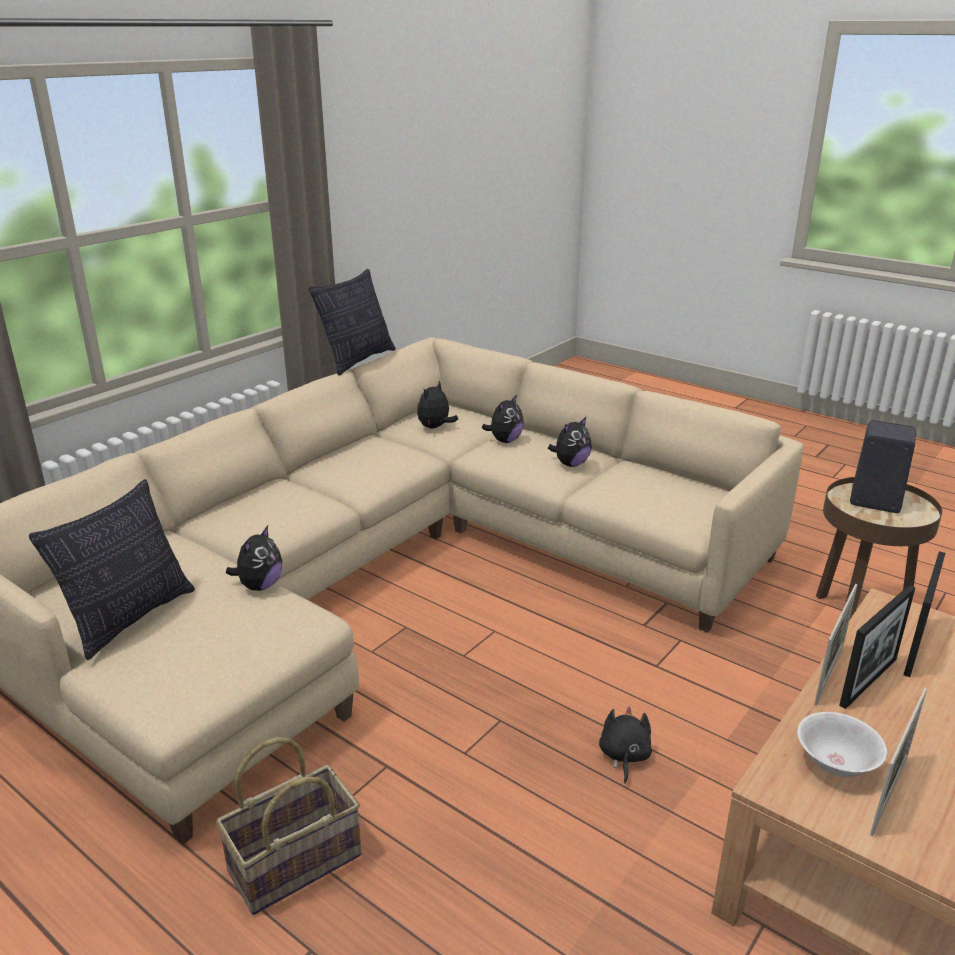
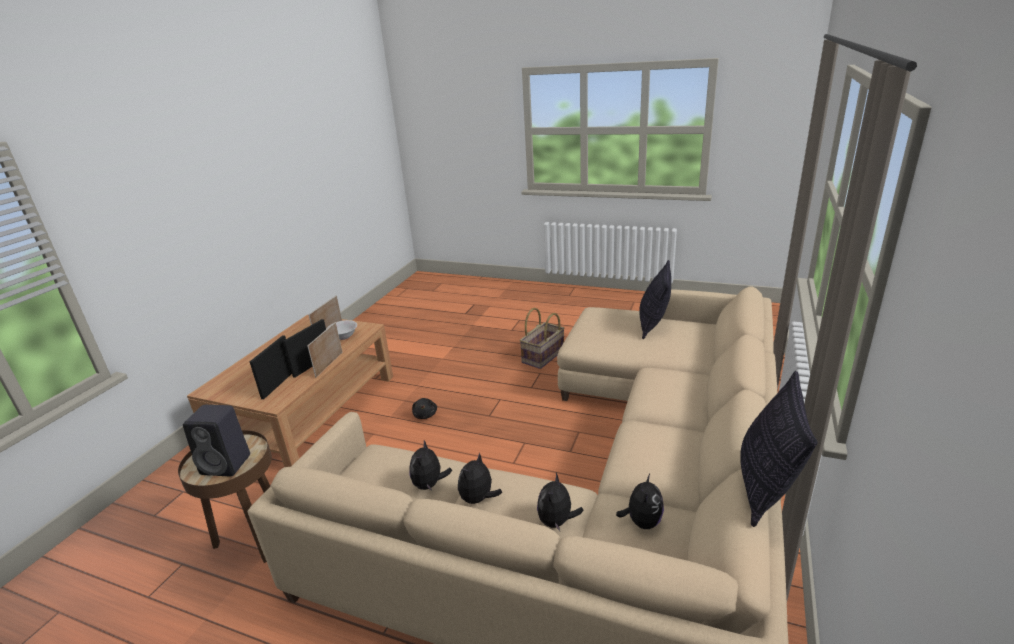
camera: 165 degrees right, 0 degrees up
plush toy [226,525,282,591] -> plush toy moved to [409,440,452,491]

